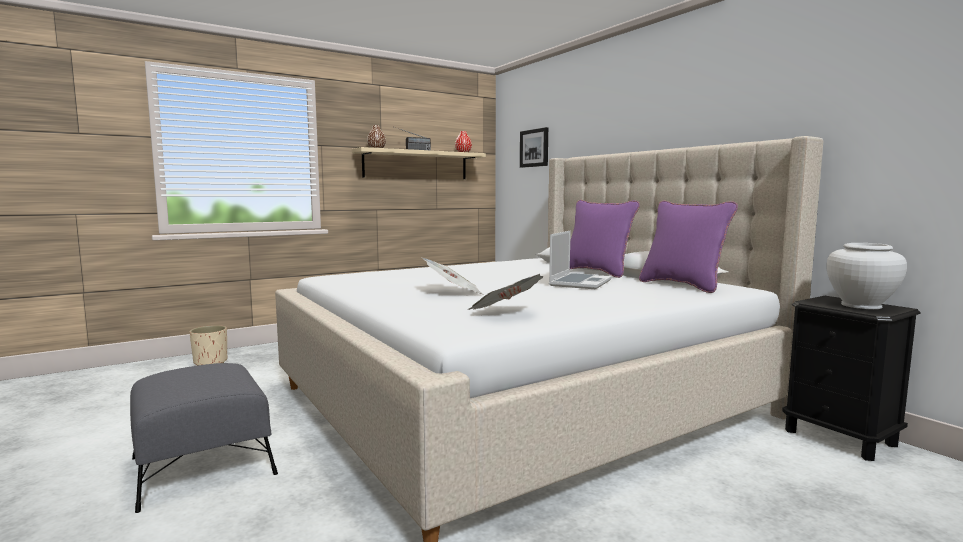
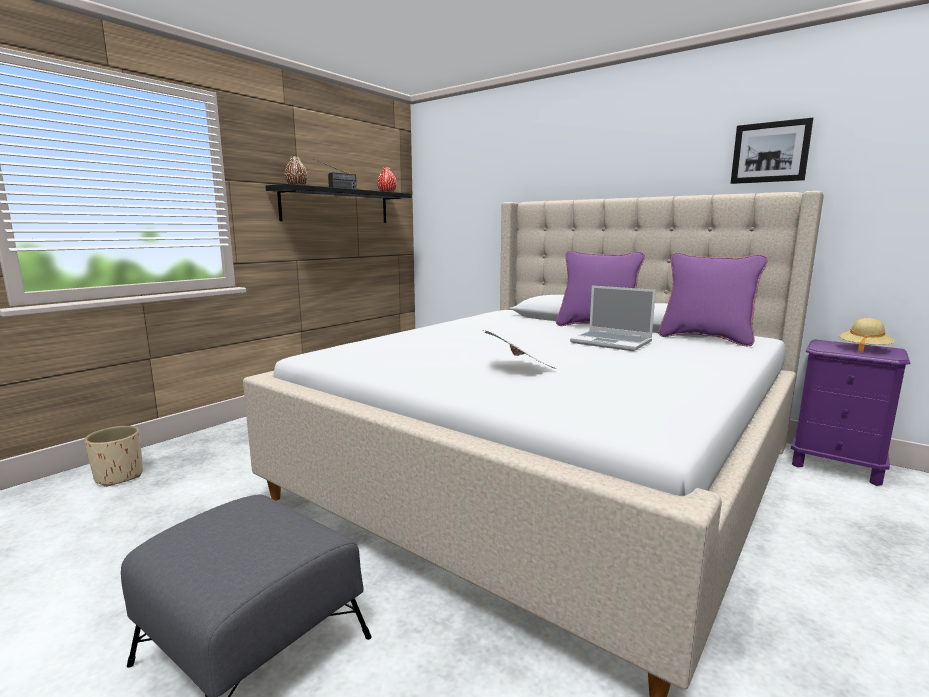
camera: 20 degrees left, 5 degrees up
beige shelf [352,147,486,179] -> black shelf [266,184,412,223]
newspaper [468,274,543,310] -> none
picture [520,127,548,168] -> picture moved to [731,117,814,184]
laptop [549,231,612,289] -> laptop turned 120 degrees clockwise [570,286,656,351]
black nightstand [782,296,921,461] -> purple nightstand [791,339,910,486]
white vase [826,243,907,309] -> beige hat [839,318,895,353]

